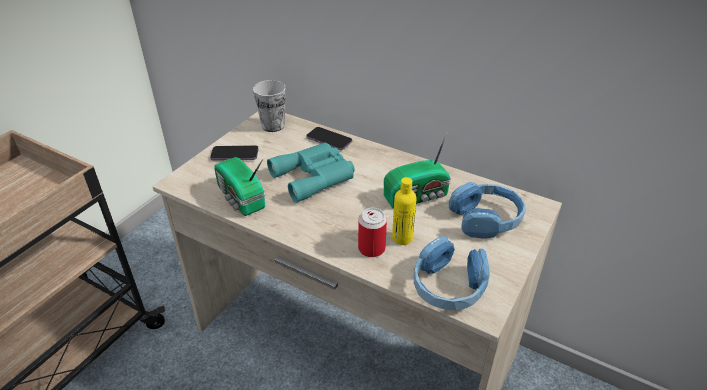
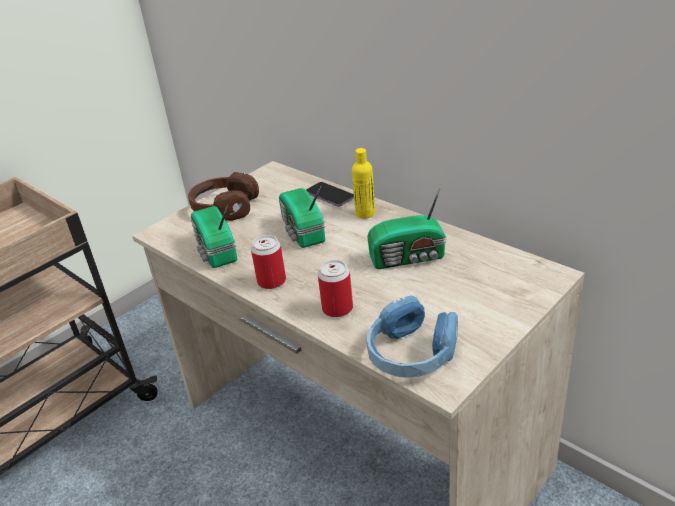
camera: 15 degrees right, 5 degrees down
phone [210,145,259,161] -> brown headphones [188,172,259,221]
cup [253,80,286,132] -> none
turquoise binoculars [267,143,355,203] -> radio [279,185,325,248]
yellow bottle [392,177,416,245] -> yellow bottle moved to [352,148,375,218]
blue headphones [449,182,526,239] -> none
none -> can [251,235,286,289]

